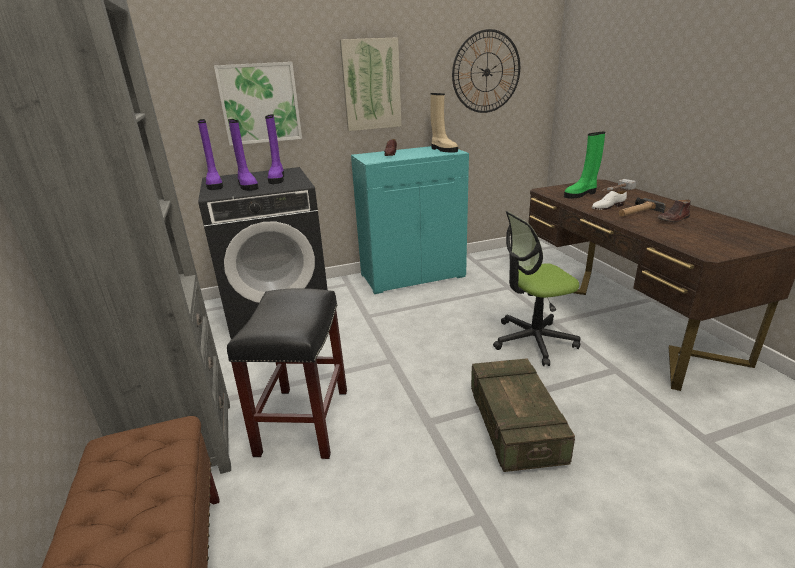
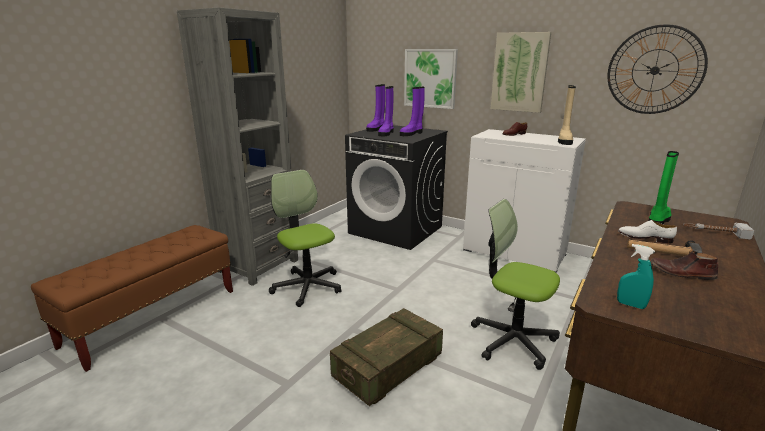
camera: 50 degrees right, 5 degrees down
black stool [227,288,347,459] -> office chair [269,170,342,307]
turquoise cabinet [351,146,469,294] -> white cabinet [463,129,586,273]
green boot [564,132,605,199] -> green boot turned 105 degrees clockwise [649,151,679,225]
none -> turquoise spray bottle [617,244,655,309]

